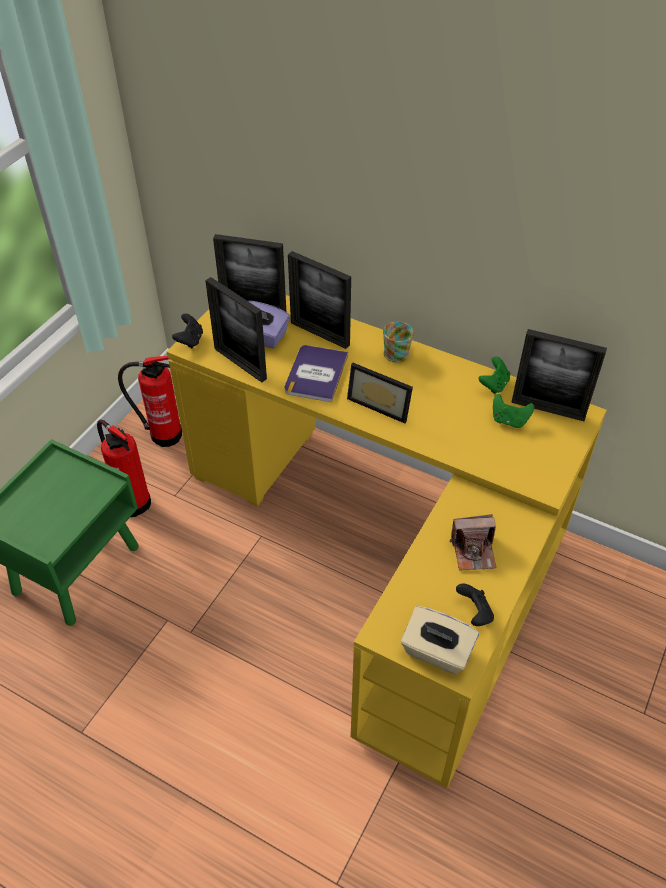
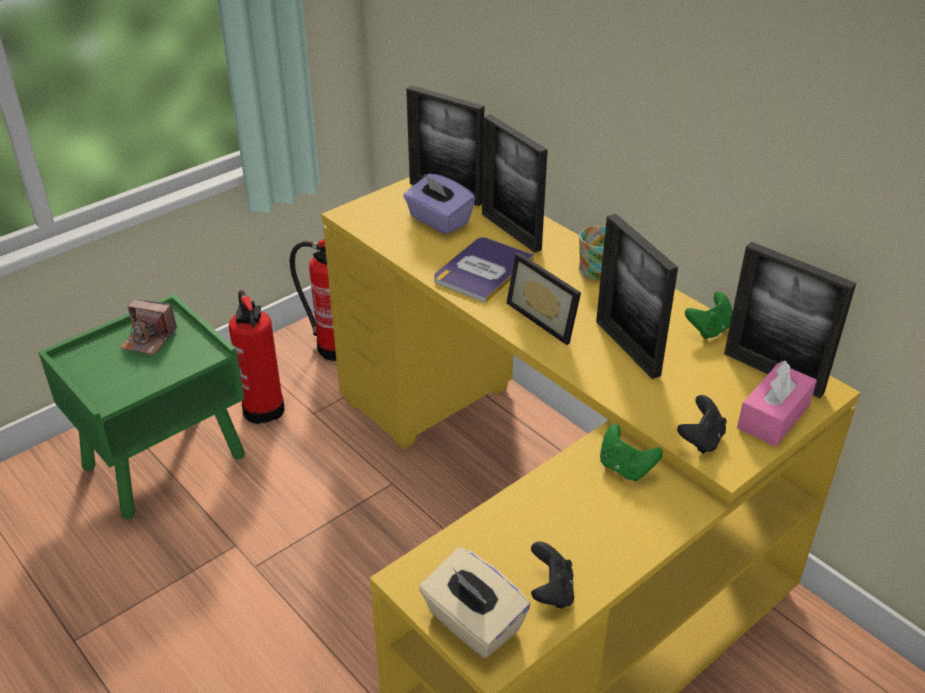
camera: 20 degrees right, 10 degrees down
black game controller [172,313,203,348] -> black game controller moved to [677,395,727,454]
picture frame [205,277,267,382] -> picture frame moved to [596,214,678,379]
camera [450,514,497,571] -> camera moved to [120,299,177,355]
green game controller [493,394,534,428] -> green game controller moved to [600,424,663,482]
none -> pink tissue box [737,361,817,447]

